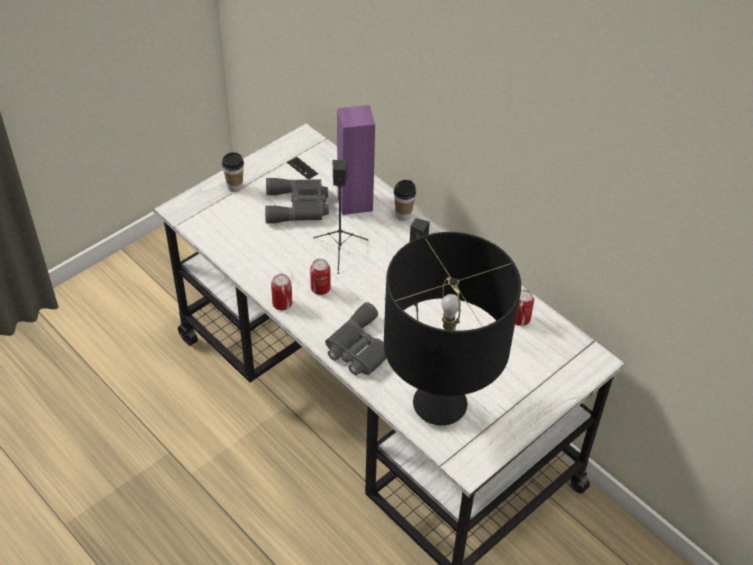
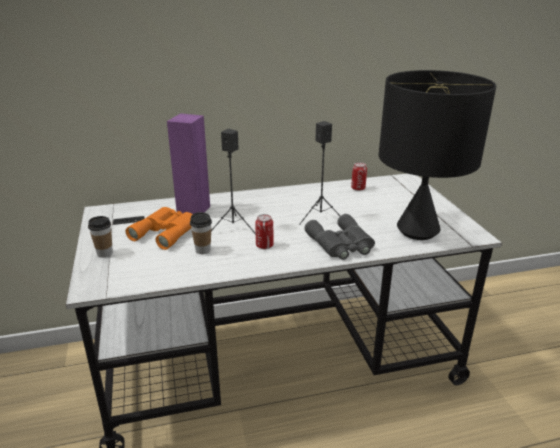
camera: 60 degrees left, 20 degrees down
grey binoculars [265,178,329,223] -> orange binoculars [126,207,192,250]
can [271,274,292,310] -> none
cup [394,180,416,221] -> cup moved to [190,212,212,254]

